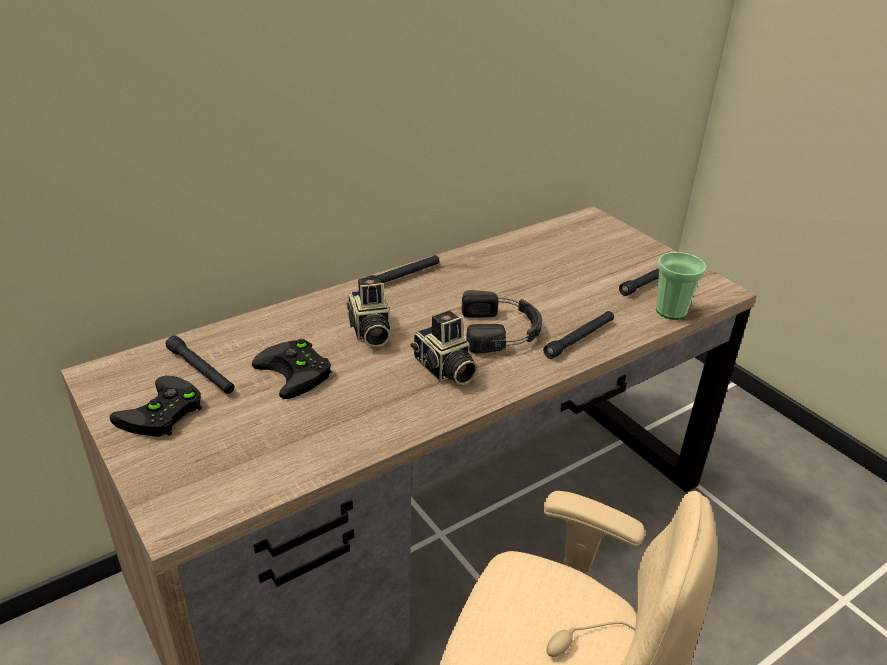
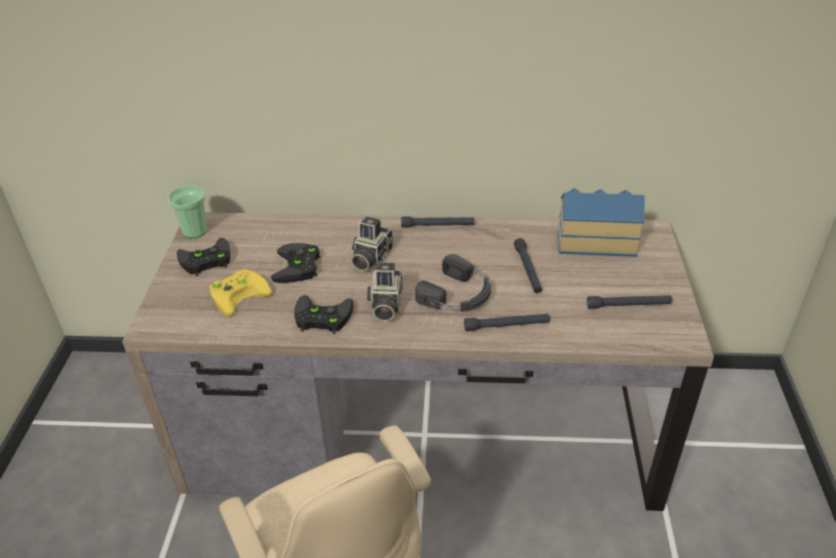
camera: 40 degrees right, 5 degrees up
black flashlight [166,335,235,394] -> black flashlight moved to [514,238,542,293]
cup [656,252,706,320] -> cup moved to [167,185,207,239]
none -> yellow game controller [210,269,272,317]
none -> black game controller [294,295,354,334]
none -> toy house [557,188,645,257]

